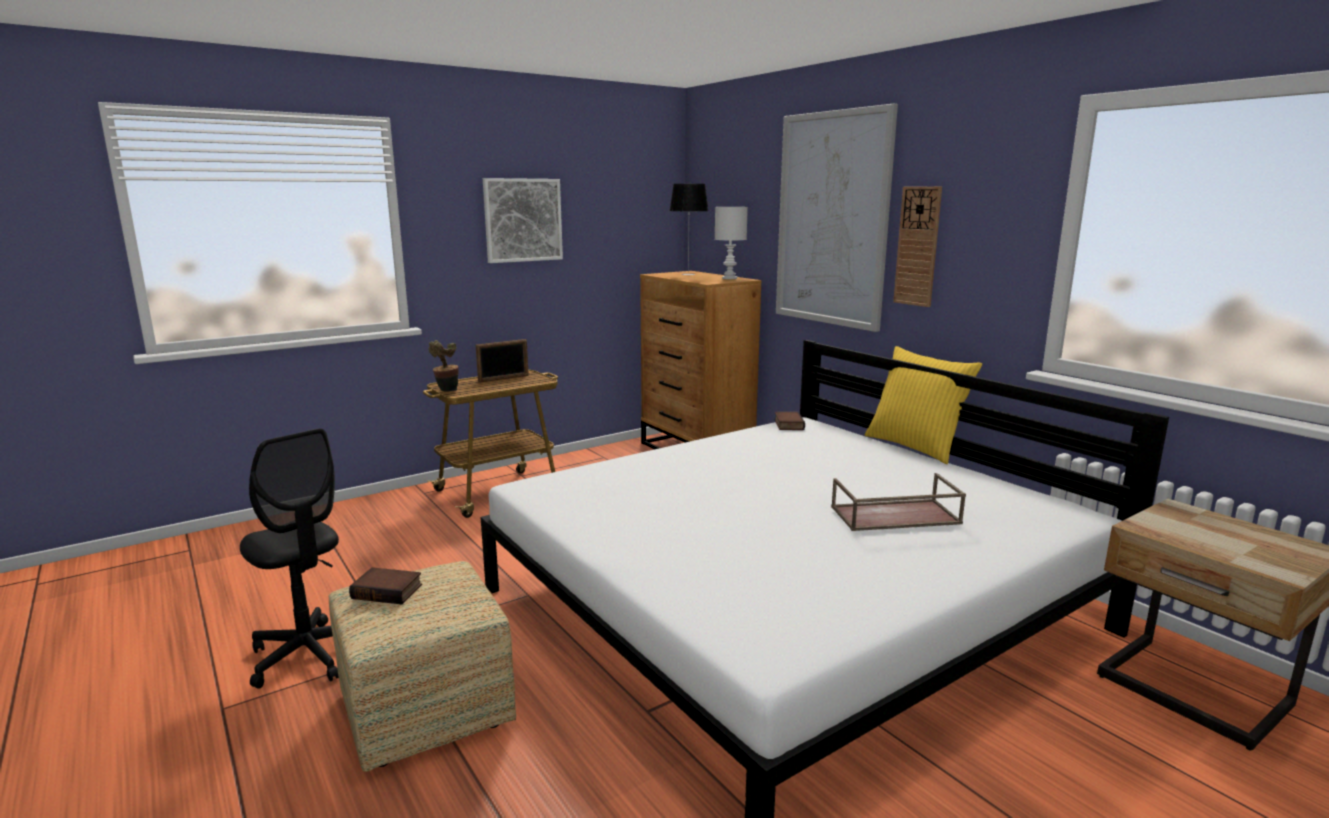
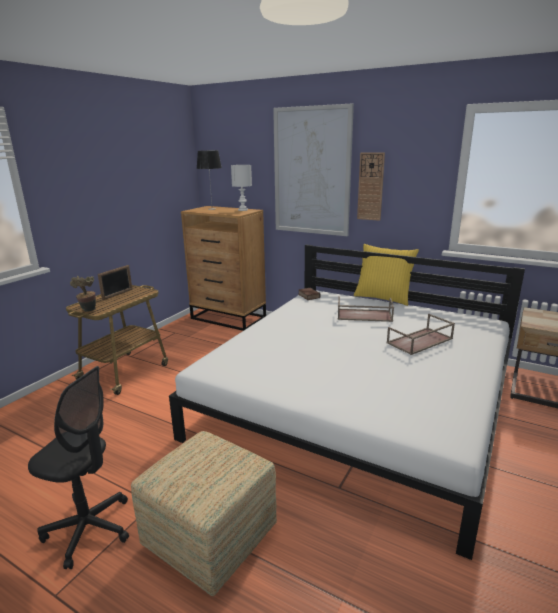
camera: 25 degrees left, 5 degrees up
book [349,567,422,604] -> none
picture [483,178,563,263] -> none
none -> brown tray [338,296,394,322]

